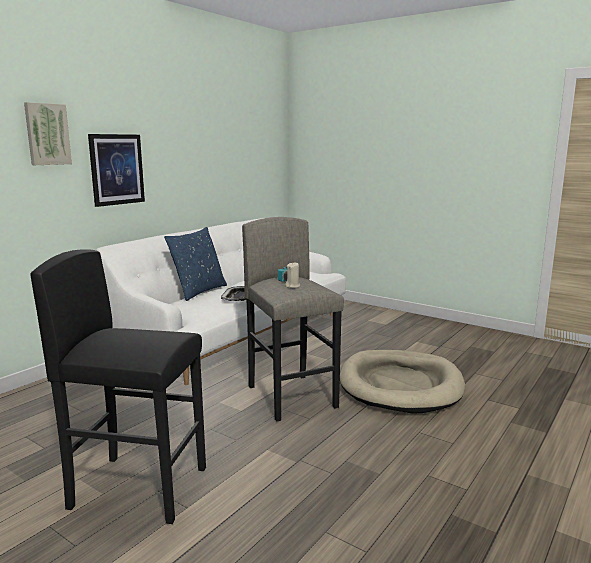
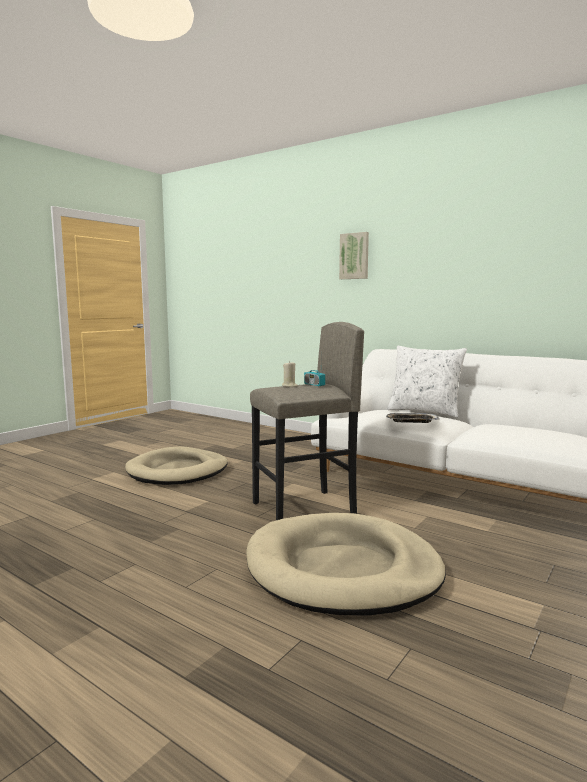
camera: 90 degrees right, 5 degrees down
black stool [30,249,206,524] -> beige dog bed [125,446,228,485]
picture [88,134,145,207] -> none
blue pillow [164,227,227,301] -> white pillow [387,346,467,418]

